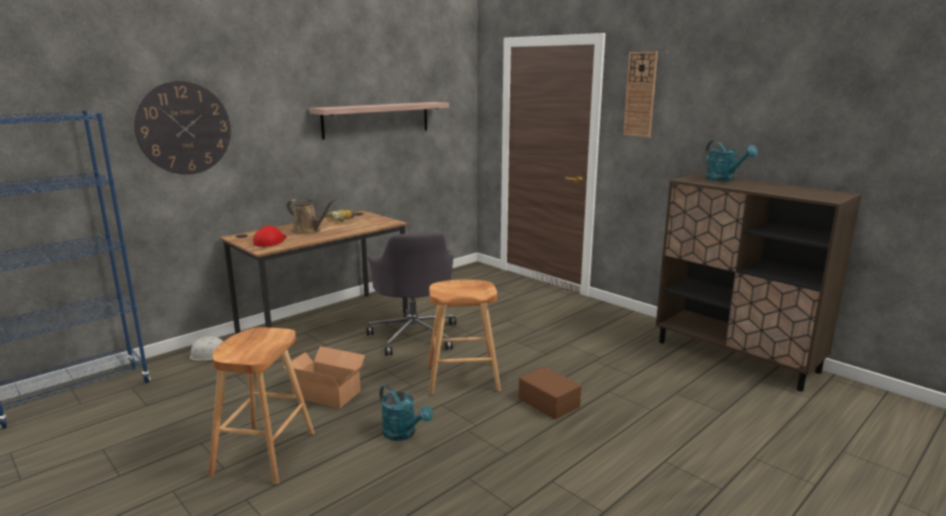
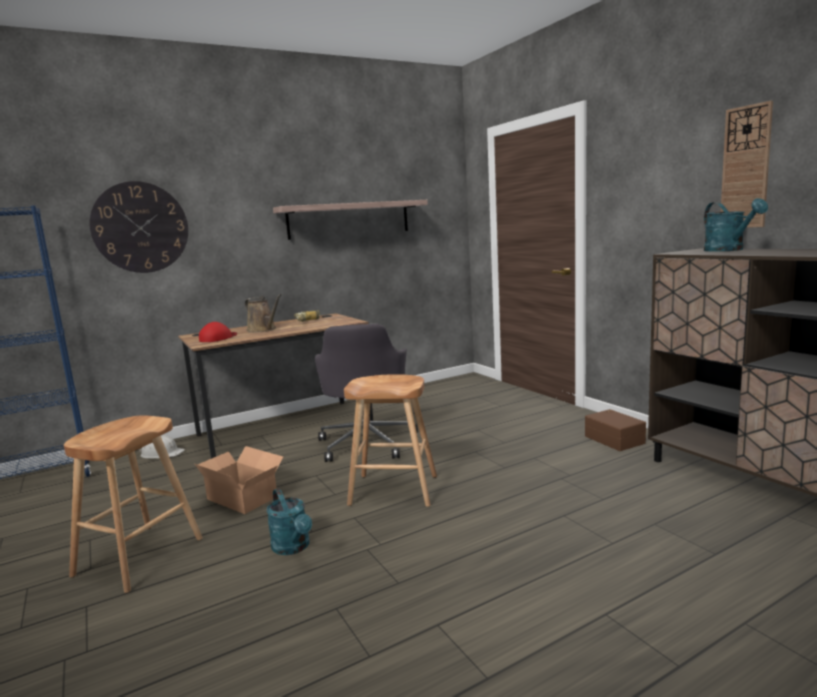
camera: 15 degrees right, 5 degrees down
brown storage box [518,367,581,419] -> brown storage box moved to [585,409,646,451]
wall clock [623,52,658,137] -> wall clock moved to [721,101,773,228]

